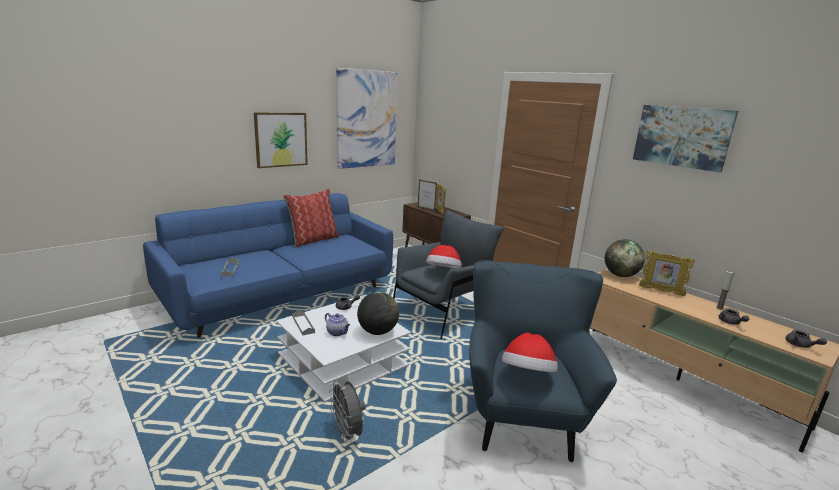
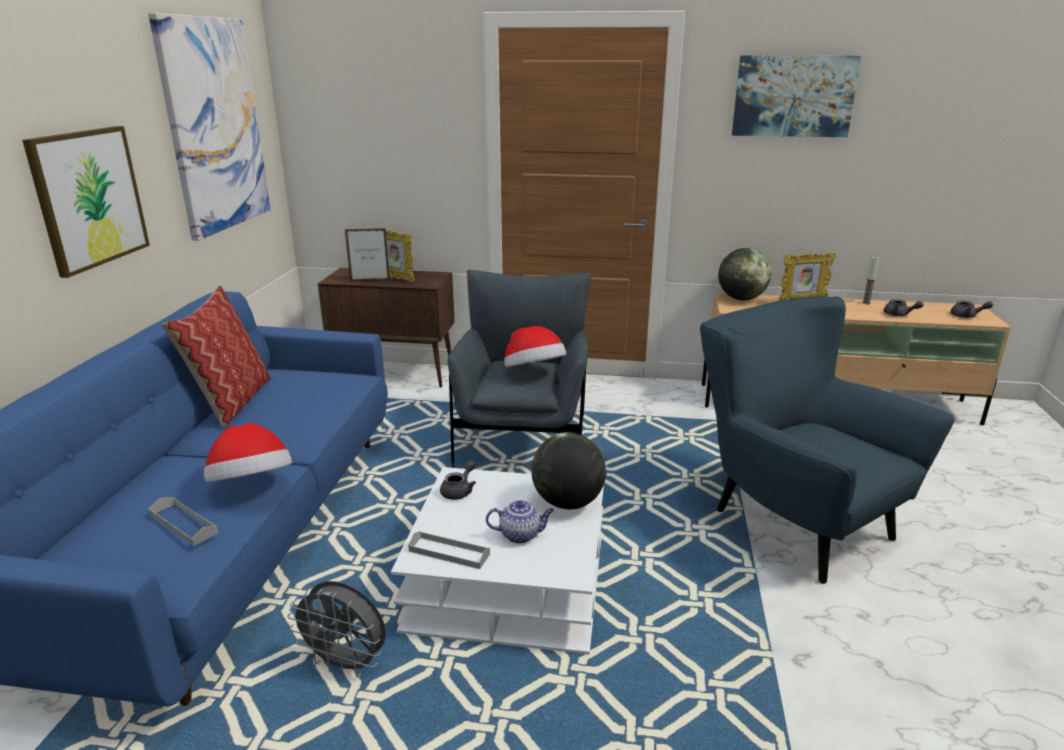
camera: 40 degrees left, 5 degrees up
grey fan [329,380,365,444] -> grey fan moved to [287,581,386,677]
hat [502,333,558,372] -> hat moved to [204,423,292,482]

